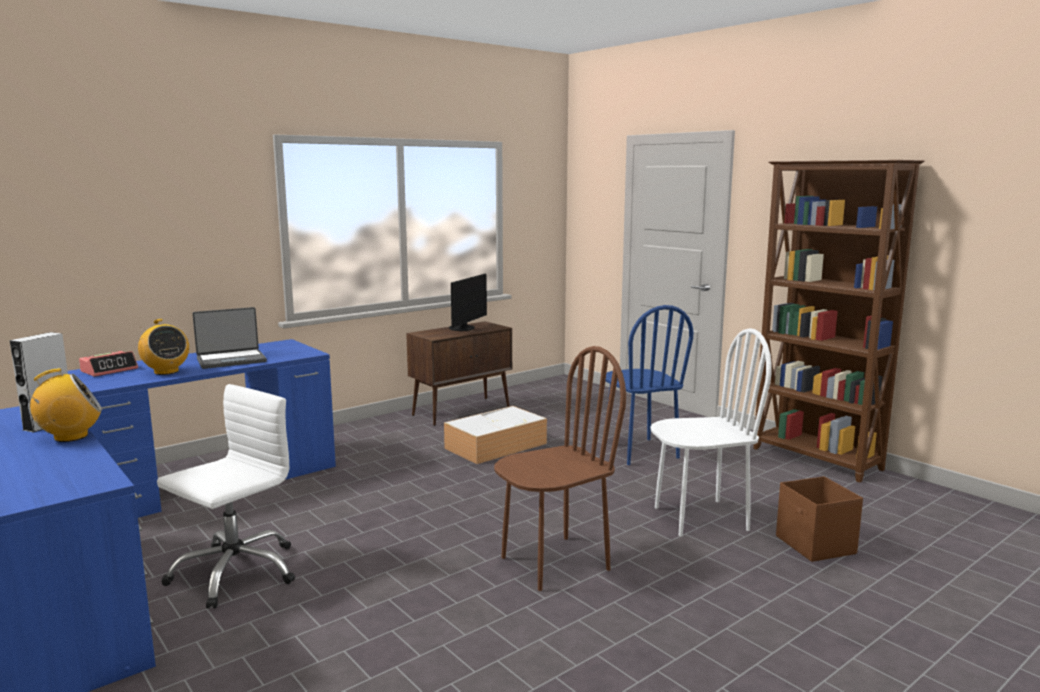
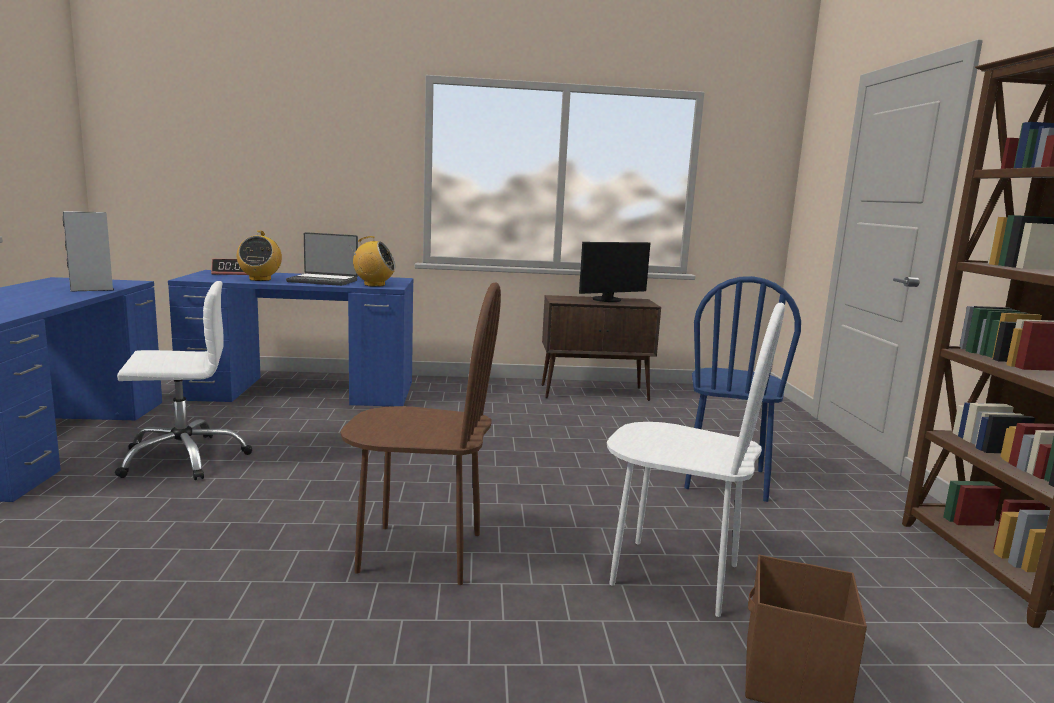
camera: 35 degrees right, 0 degrees up
radio [25,368,102,442] -> radio moved to [351,236,396,287]
storage box [444,406,547,464] -> none

